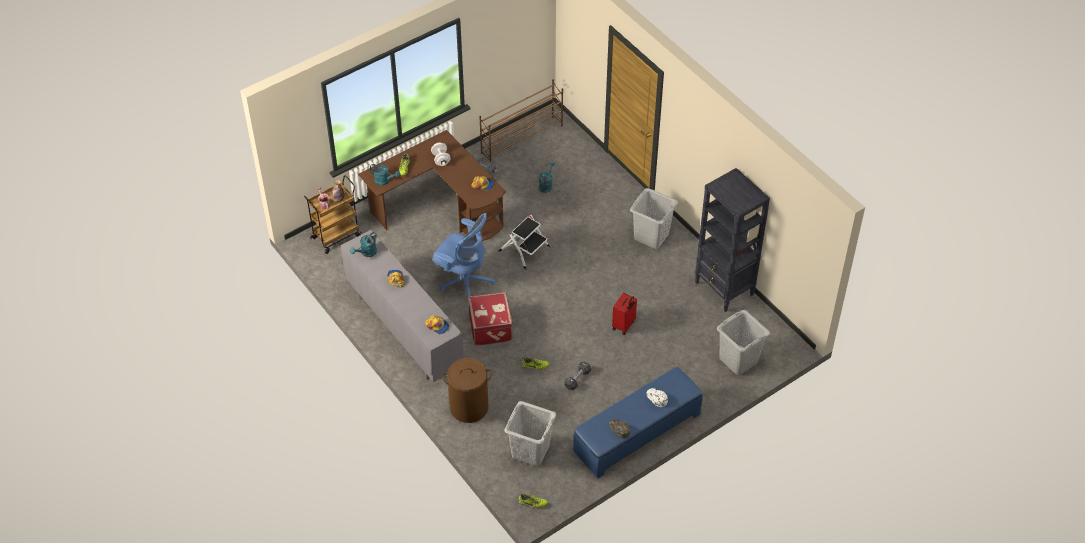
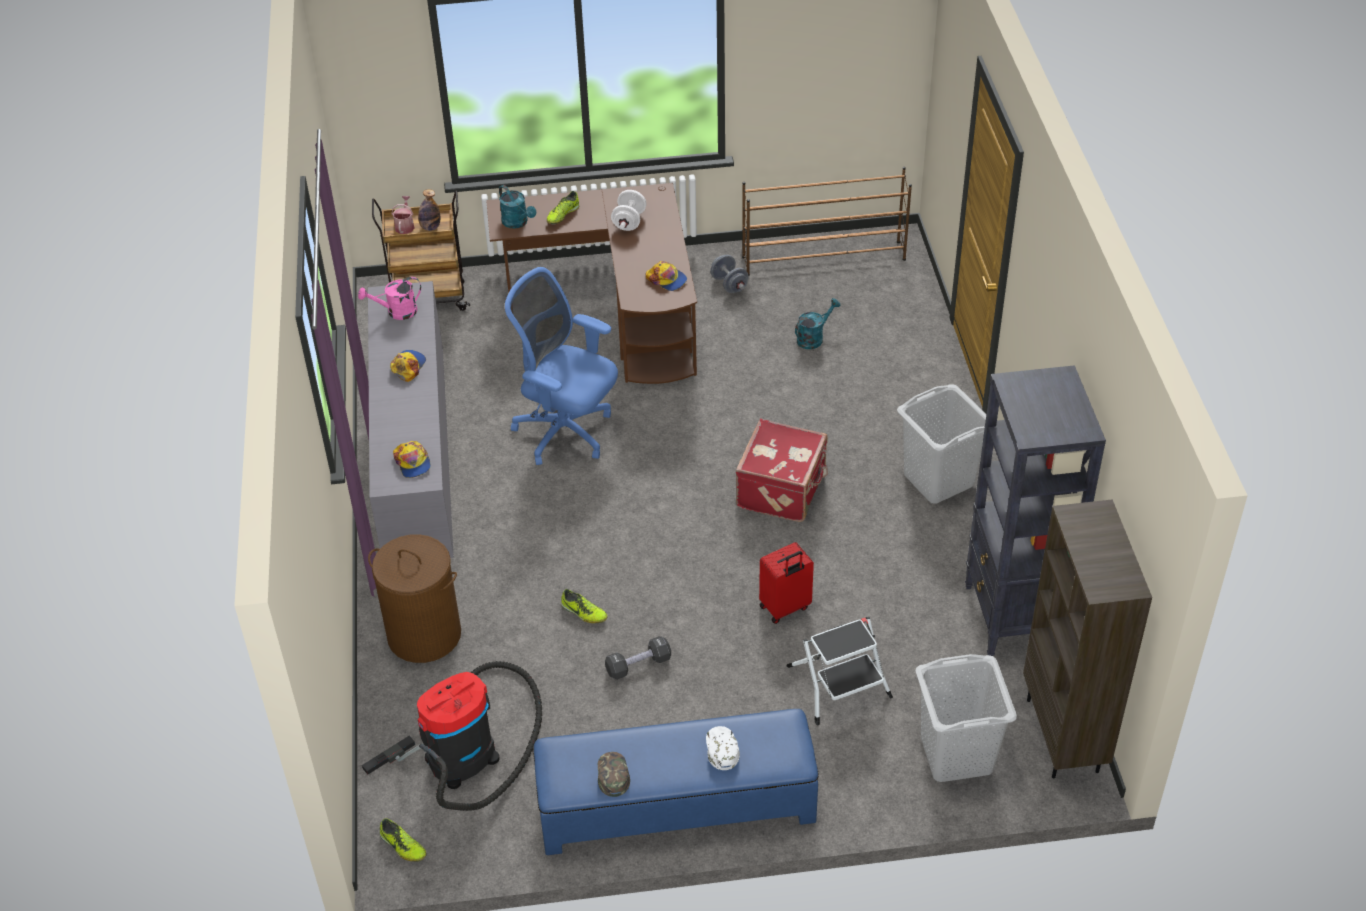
camera: 30 degrees right, 5 degrees down
turquoise watering can [350,232,377,257] -> pink watering can [358,277,421,320]
blue office chair [433,213,495,302] -> blue office chair turned 150 degrees clockwise [505,267,618,465]
red suitcase [468,292,513,346] -> red suitcase moved to [736,419,828,522]
step ladder [498,214,550,270] -> step ladder moved to [786,617,893,726]
grey laundry basket [504,401,556,466] -> vacuum cleaner [362,661,542,811]
none -> brown bookcase [1023,499,1152,778]

